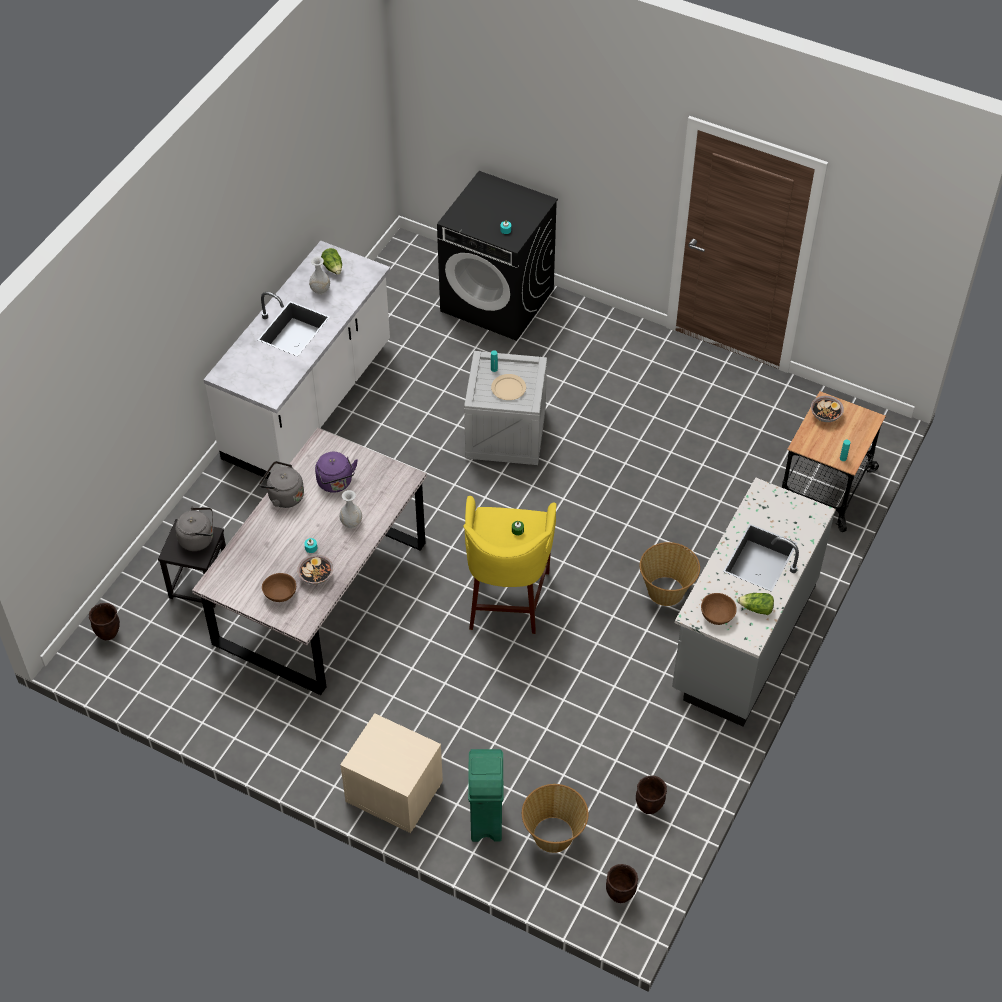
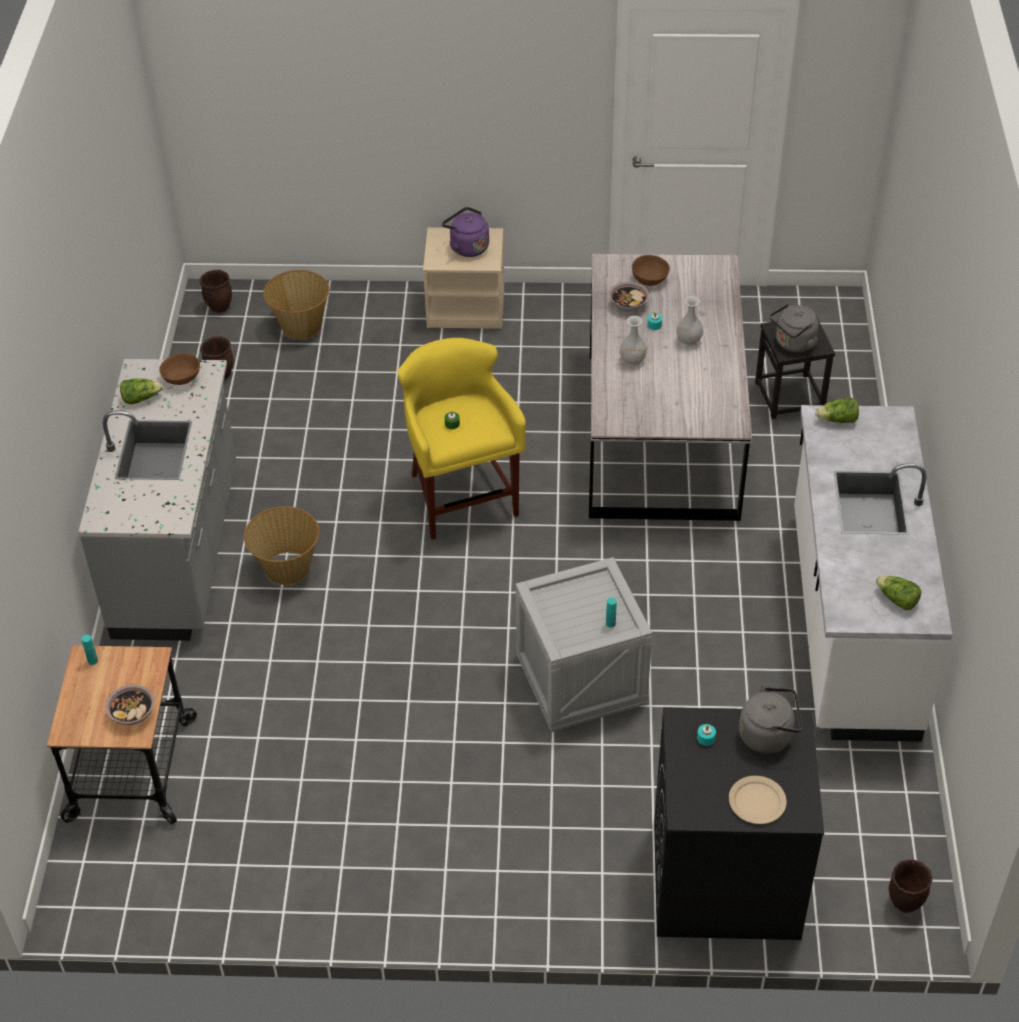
camera: 155 degrees right, 5 degrees down
brown planter [89,603,120,640] -> brown planter moved to [888,859,932,913]
grey kettle [259,461,304,508] -> grey kettle moved to [739,685,802,754]
white vase [309,257,330,295] -> white vase moved to [677,296,703,346]
purple kettle [315,452,358,493] -> purple kettle moved to [442,207,489,257]
green trash can [468,749,503,842] -> none
beige plate [491,374,526,400] -> beige plate moved to [729,776,787,824]
none -> lettuce [815,398,859,423]

